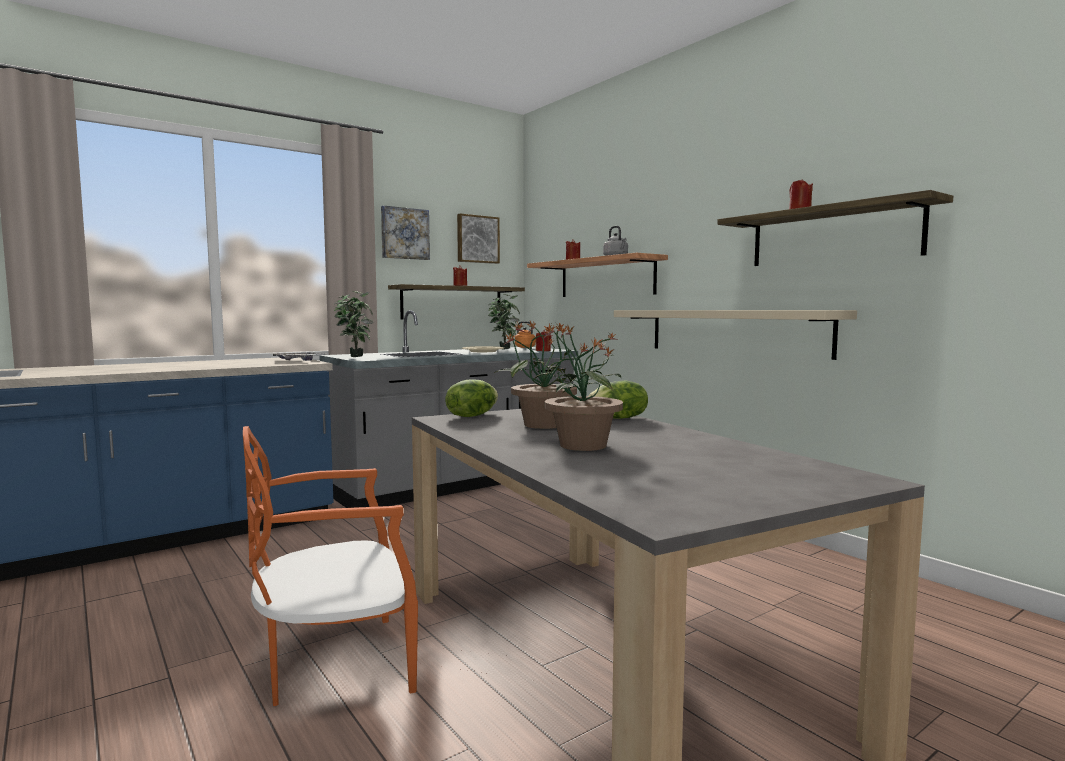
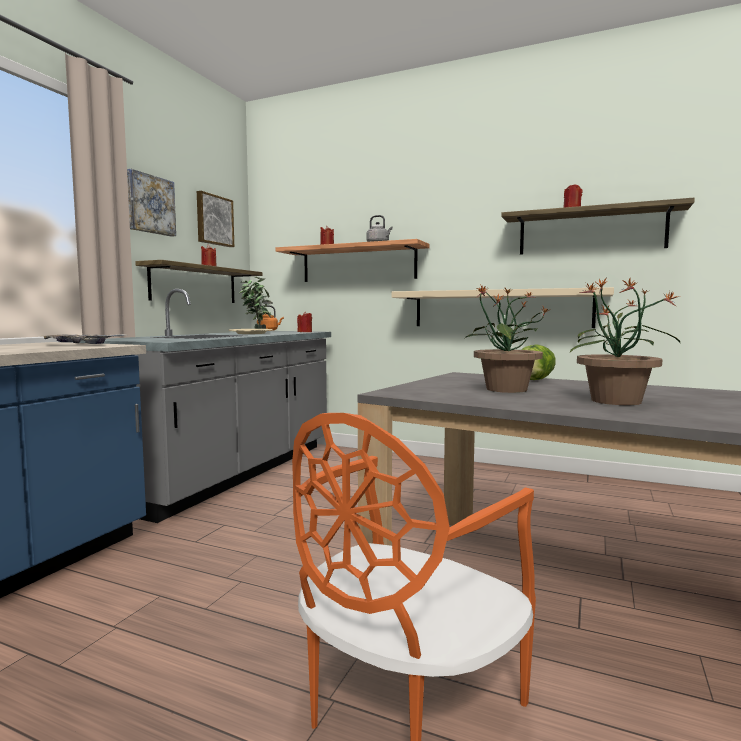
camera: 30 degrees left, 0 degrees up
potted plant [334,291,374,357] -> none
lettuce [445,379,498,417] -> none

